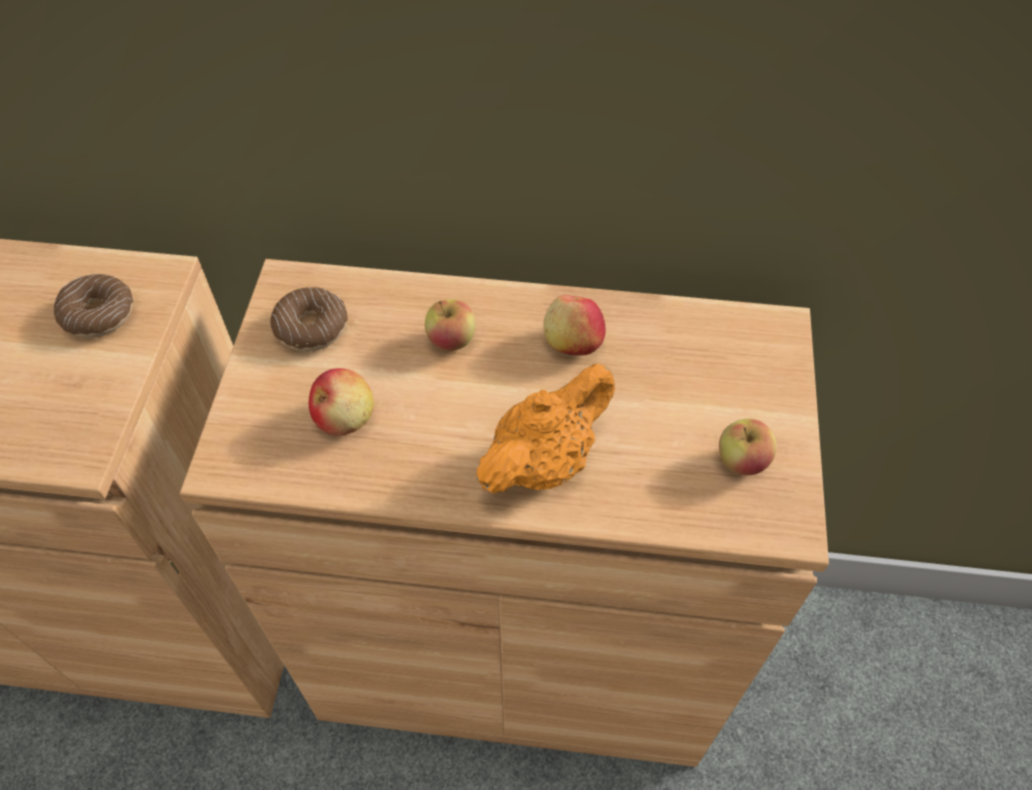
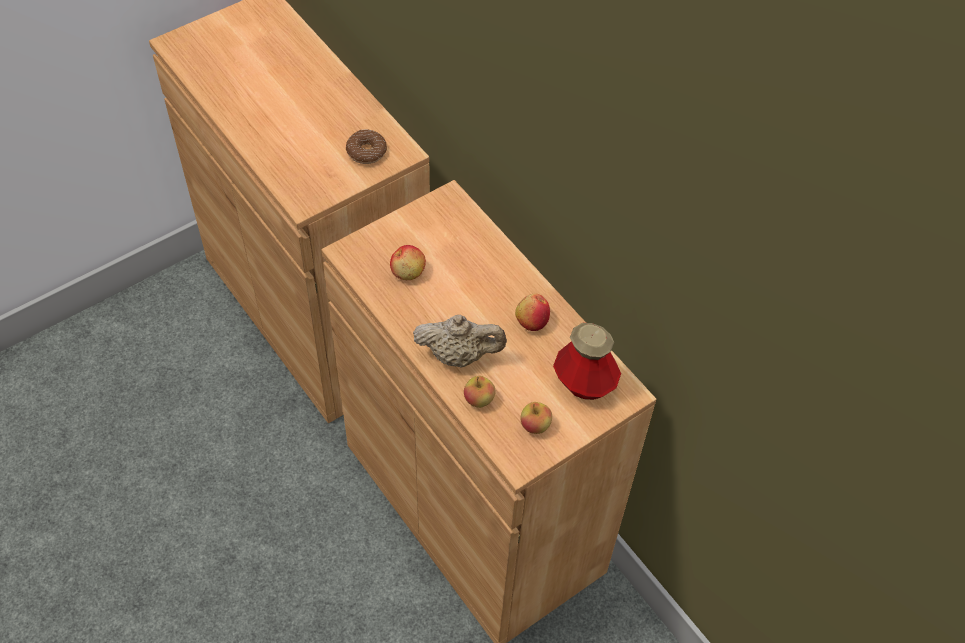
camera: 45 degrees right, 0 degrees up
donut [270,287,348,351] -> none
apple [425,299,476,351] -> apple moved to [464,376,496,408]
orange teapot [476,364,615,494] -> beige teapot [413,315,507,368]
none -> bottle [553,323,621,400]

